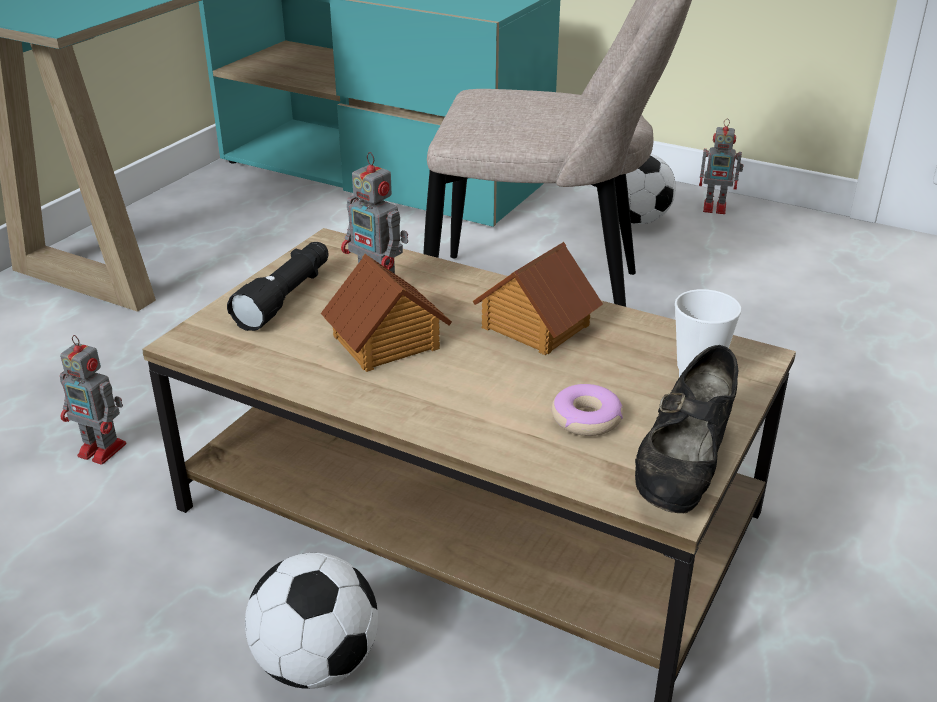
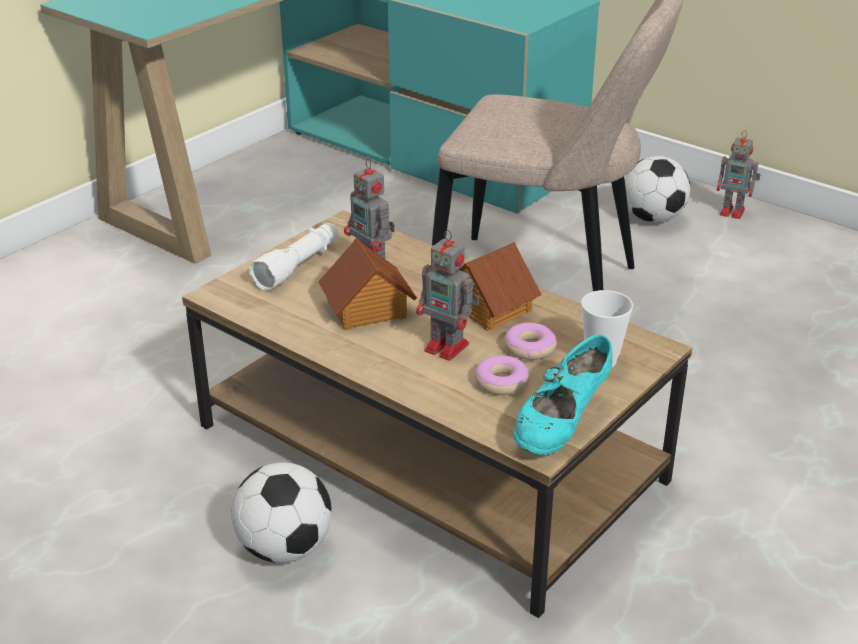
camera: 10 degrees right, 0 degrees up
toy robot [60,335,127,465] -> toy robot moved to [416,230,479,361]
black flashlight [227,242,329,331] -> white flashlight [249,223,338,290]
black shoe [635,345,738,513] -> turquoise shoe [513,335,612,455]
none -> donut [504,322,557,360]

